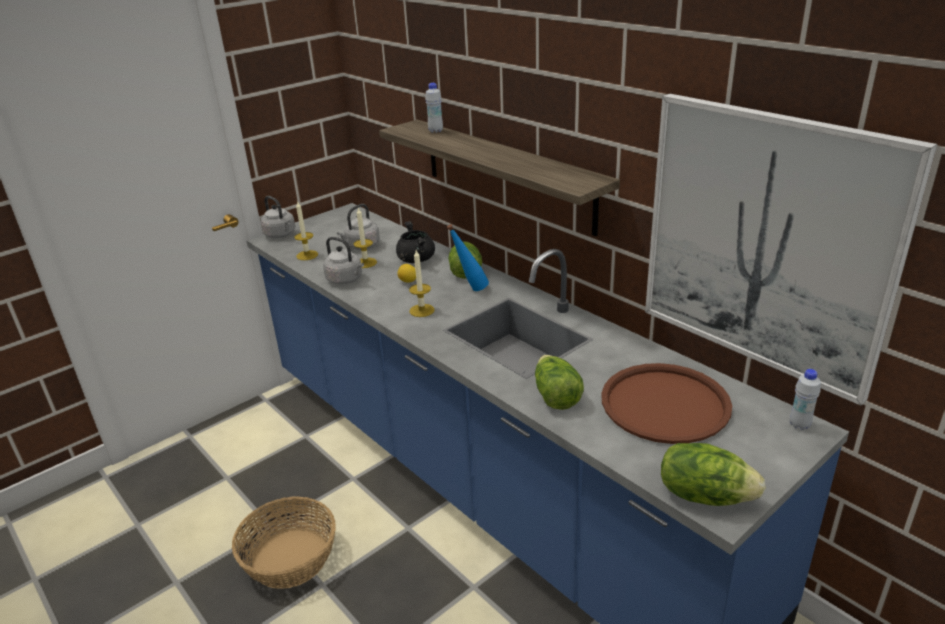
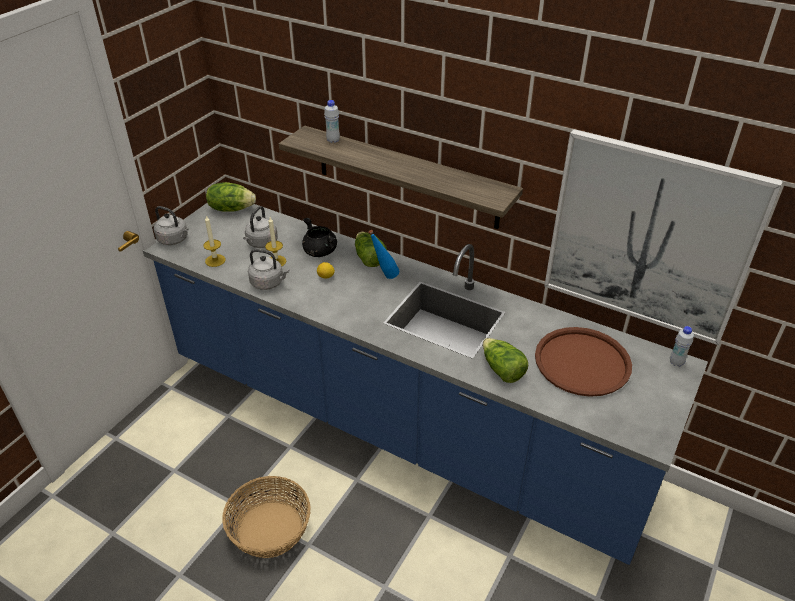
camera: 20 degrees left, 10 degrees up
candle [409,250,435,317] -> none
lettuce [661,443,765,506] -> lettuce moved to [206,182,256,212]

